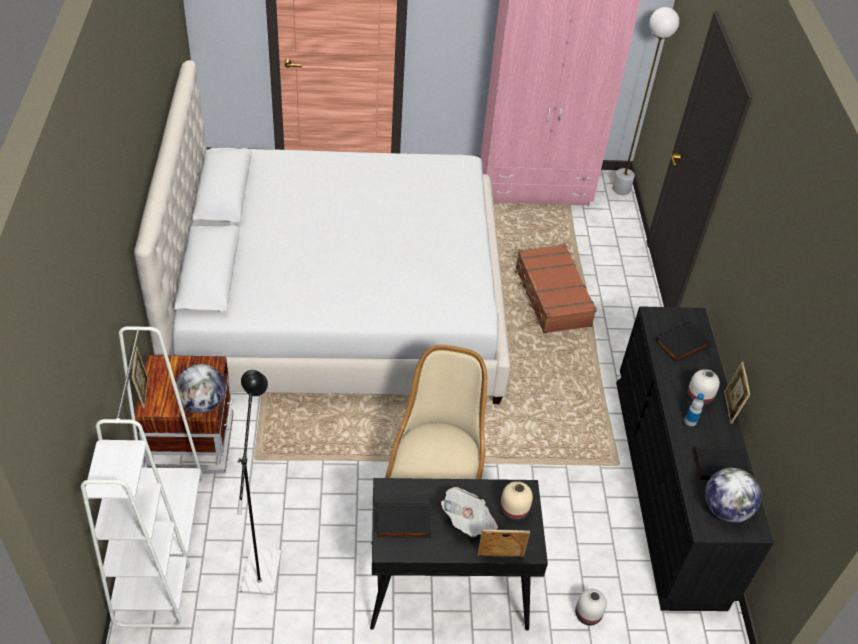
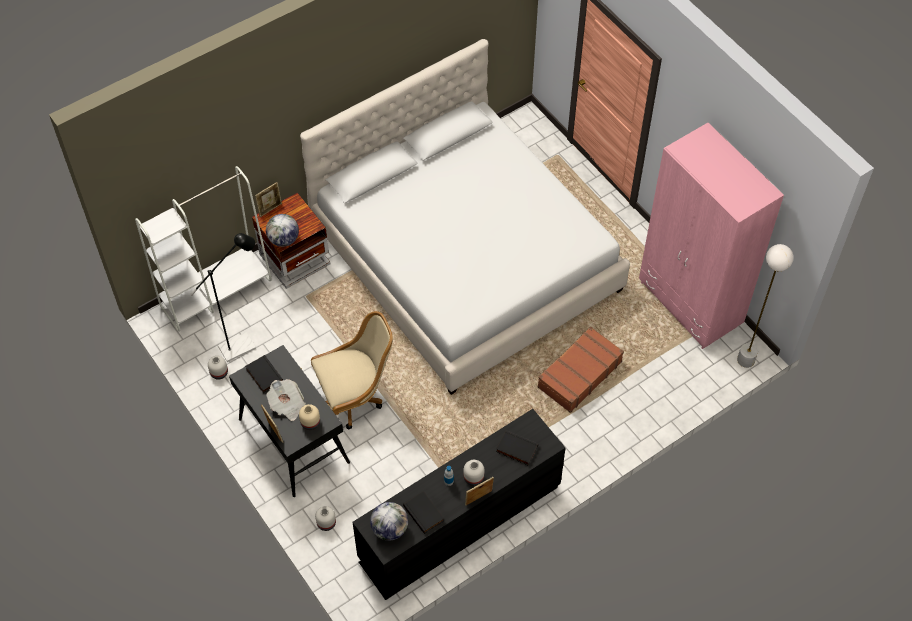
camera: 60 degrees right, 10 degrees up
none -> white vase [208,356,228,379]

